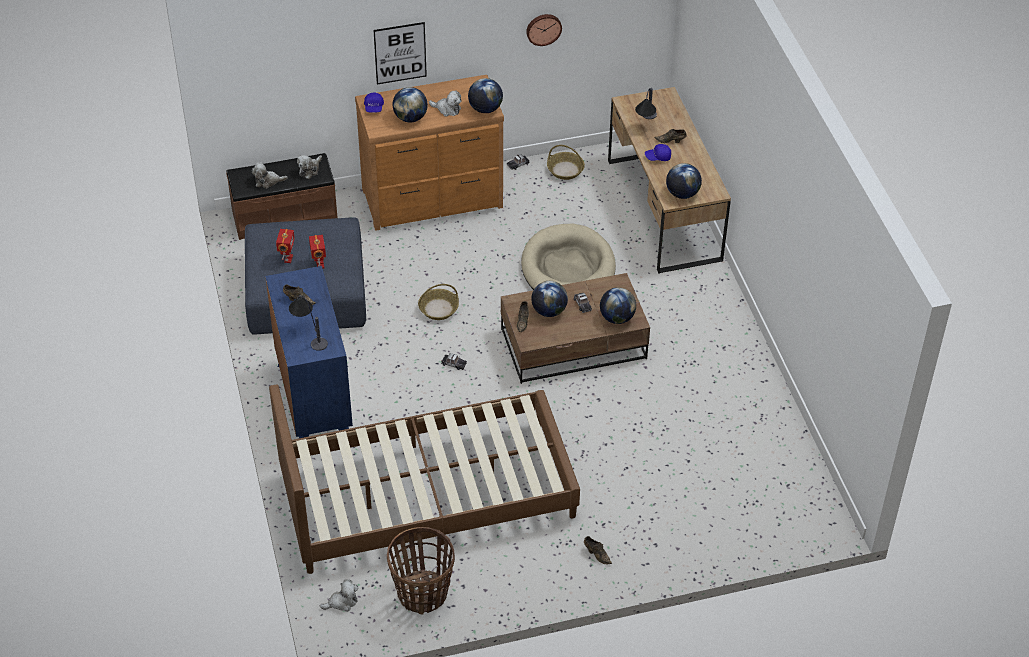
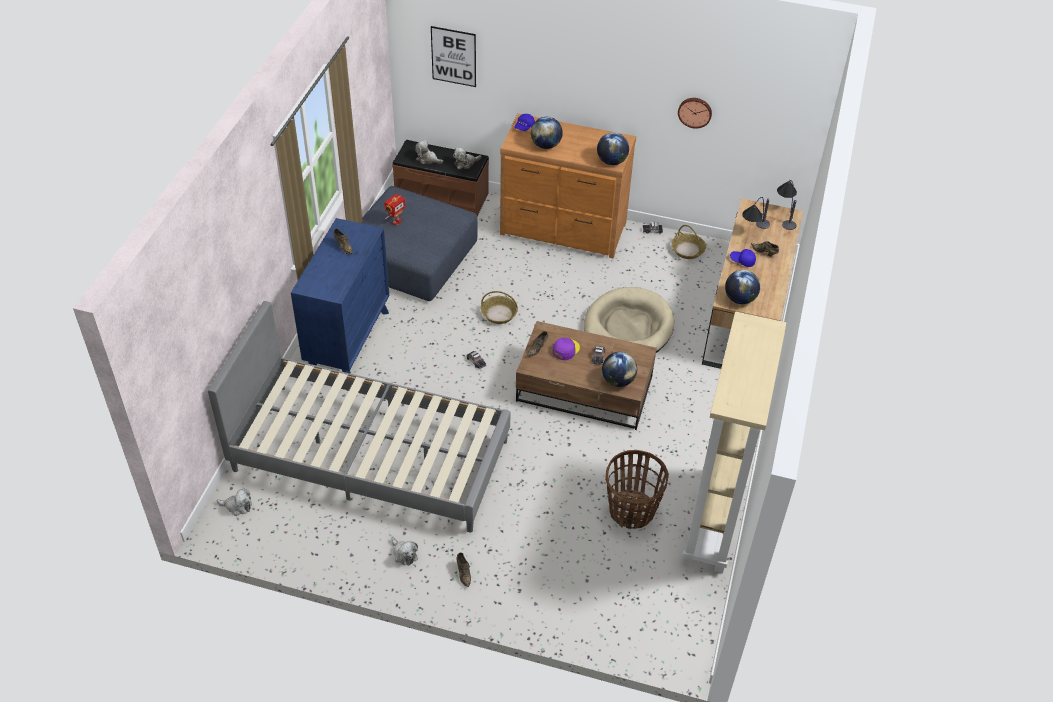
camera: 30 degrees right, 0 degrees up
brown bed [269,385,580,574] -> grey bed [208,301,511,532]
table lamp [289,295,328,351] -> table lamp moved to [777,180,797,230]
toy robot [309,235,326,269] -> none
picture [373,22,427,84] -> picture moved to [431,26,476,87]
basket [387,527,455,614] -> basket moved to [605,450,669,529]
plush toy [429,90,461,116] -> plush toy moved to [391,537,418,566]
globe [531,281,568,317] -> purple cap [553,337,580,360]
none -> beige bookcase [683,311,787,573]

